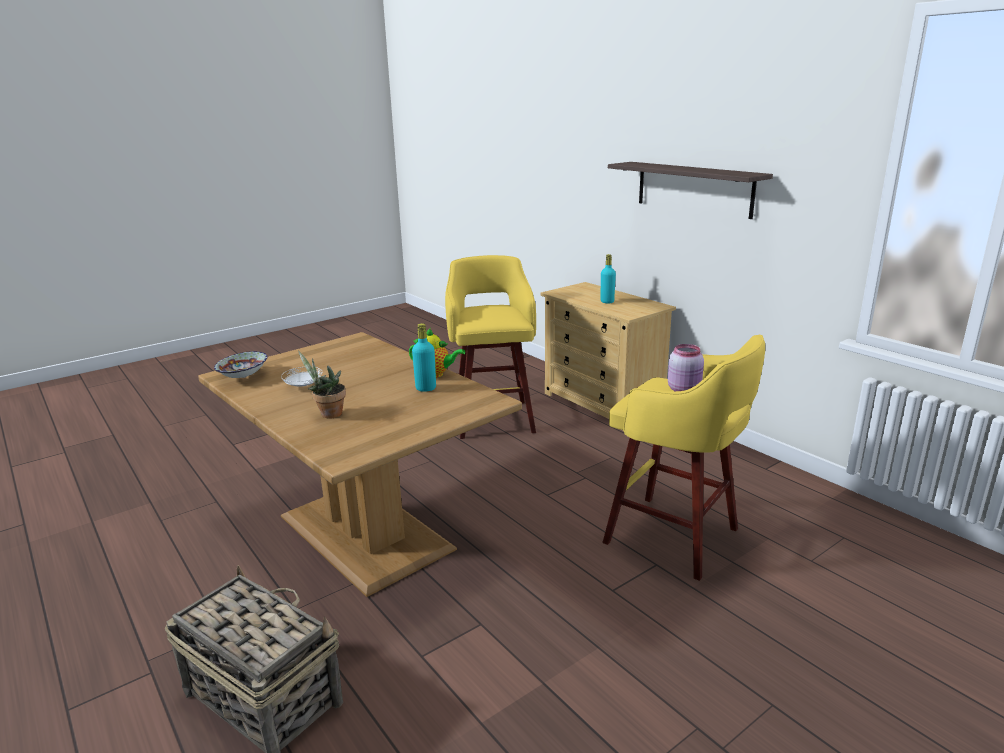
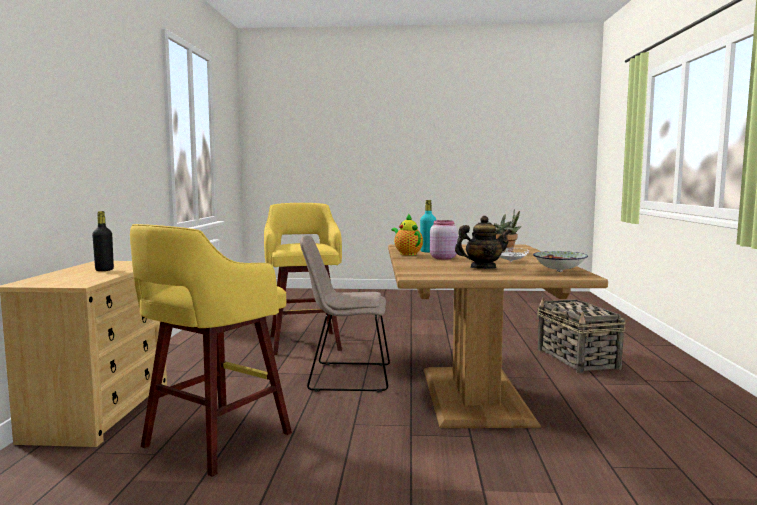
camera: 140 degrees left, 15 degrees down
turquoise bottle [600,254,616,303] -> black bottle [92,211,114,271]
shelf [608,162,773,219] -> none
pink jar [668,344,704,391] -> pink jar moved to [430,220,458,260]
none -> beige chair [300,236,390,393]
none -> teapot [455,216,511,269]

